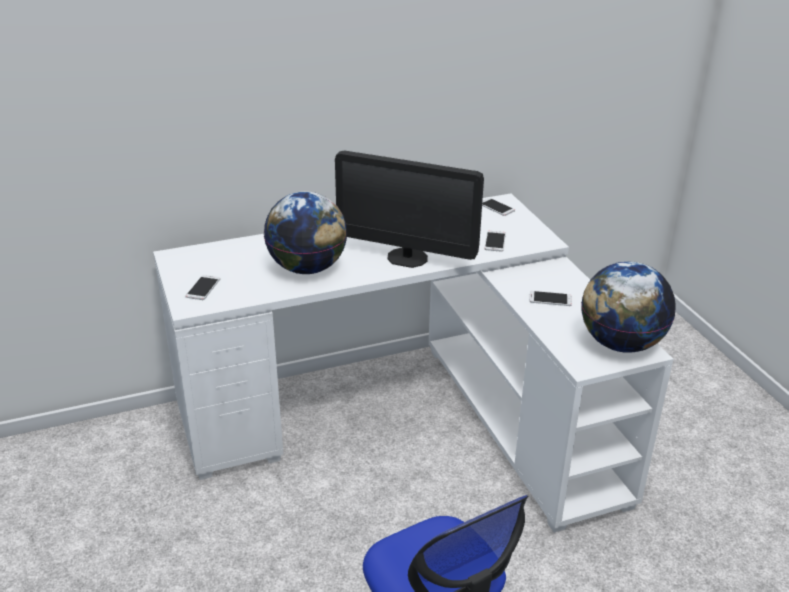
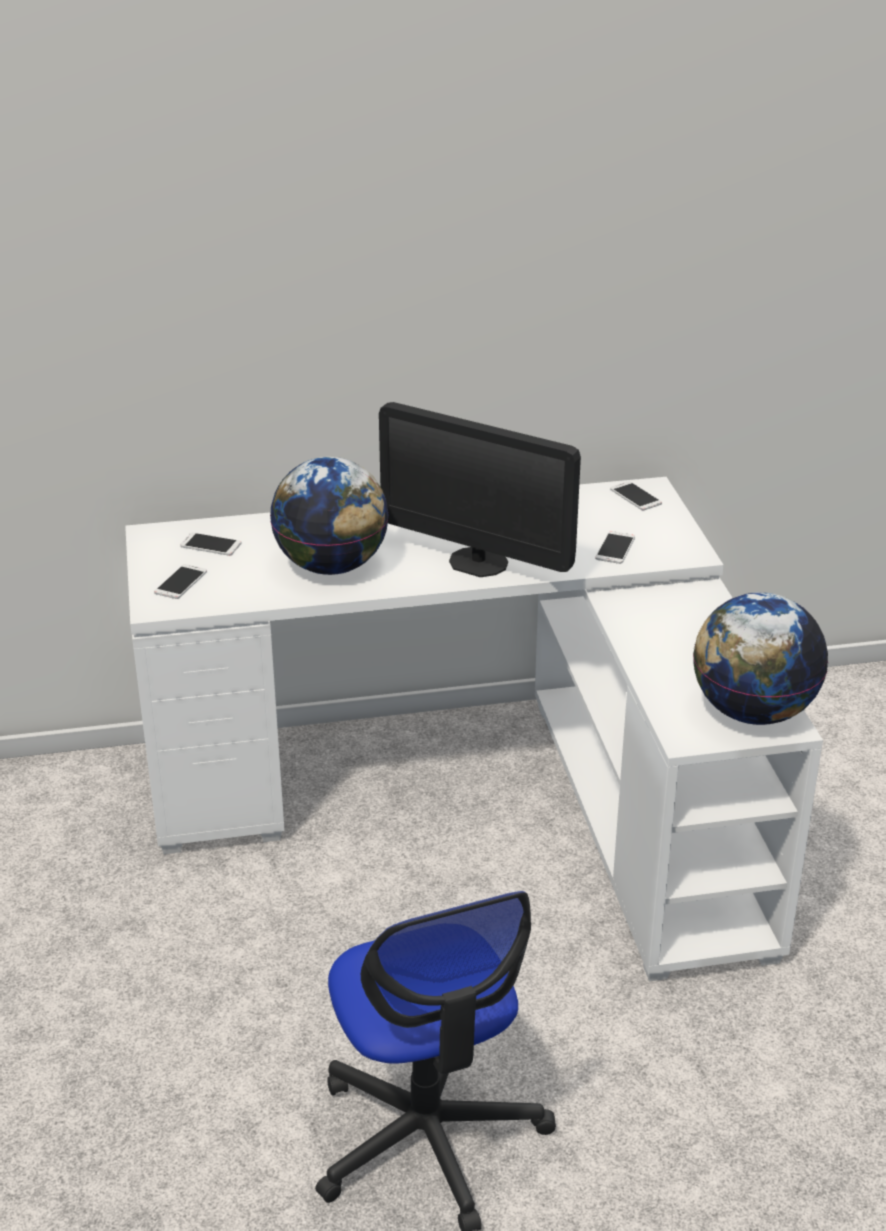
camera: 10 degrees right, 0 degrees up
phone [530,291,572,306] -> phone moved to [180,533,241,556]

